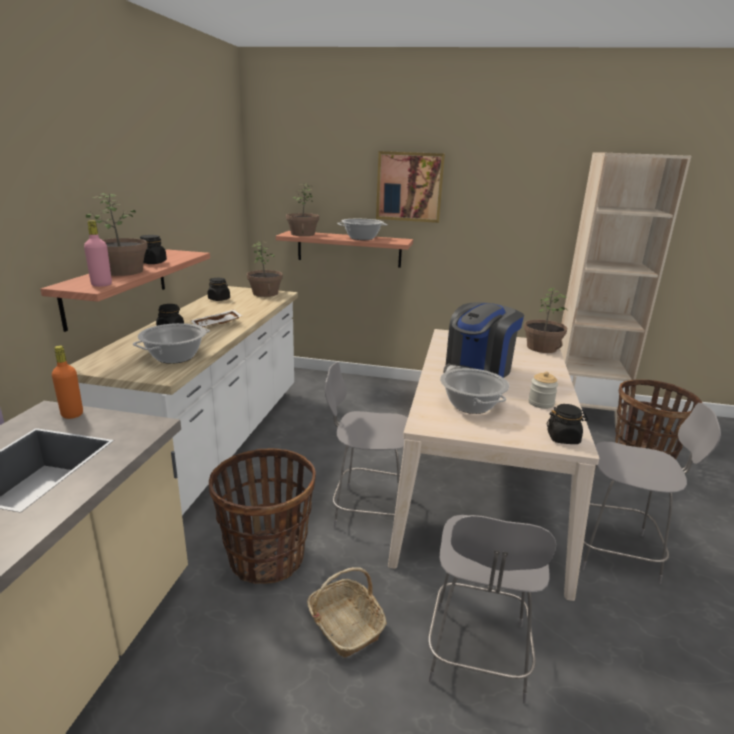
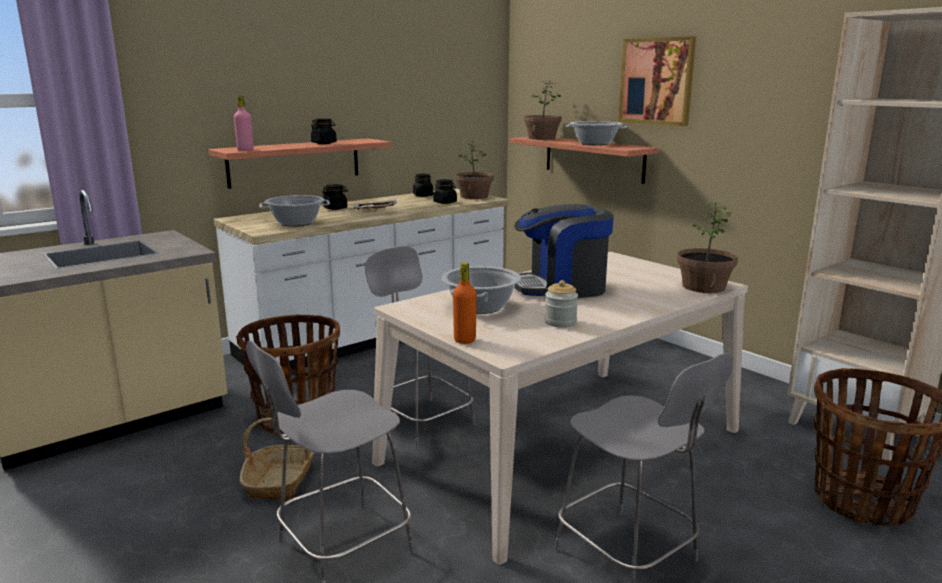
camera: 40 degrees right, 5 degrees down
orange bottle [52,346,83,419] -> orange bottle moved to [453,262,477,344]
potted plant [86,193,148,276] -> none
black jar [546,404,588,444] -> black jar moved to [433,179,457,204]

